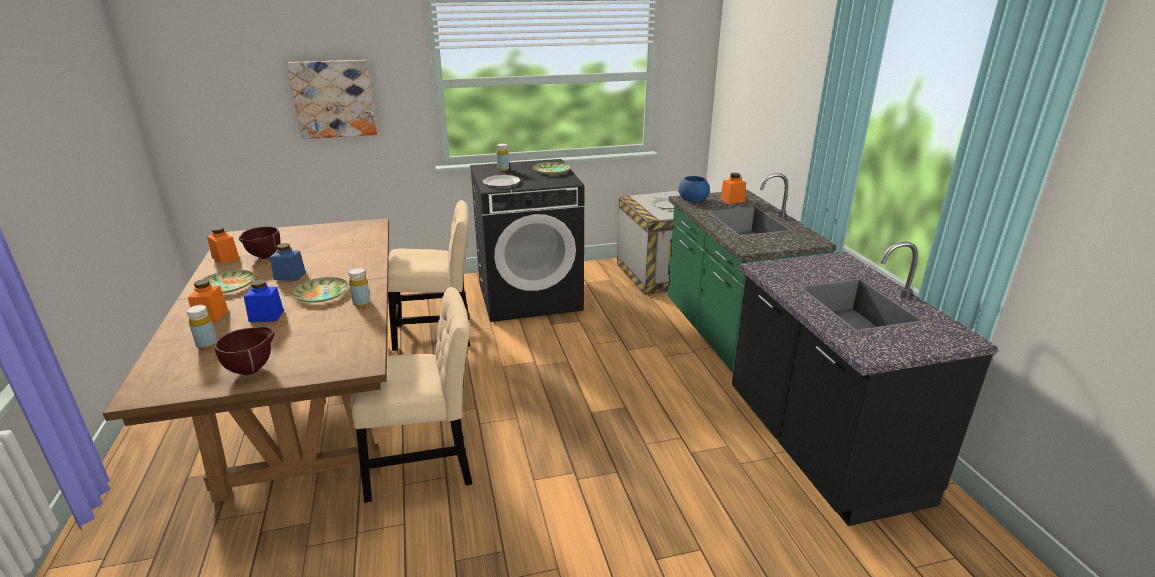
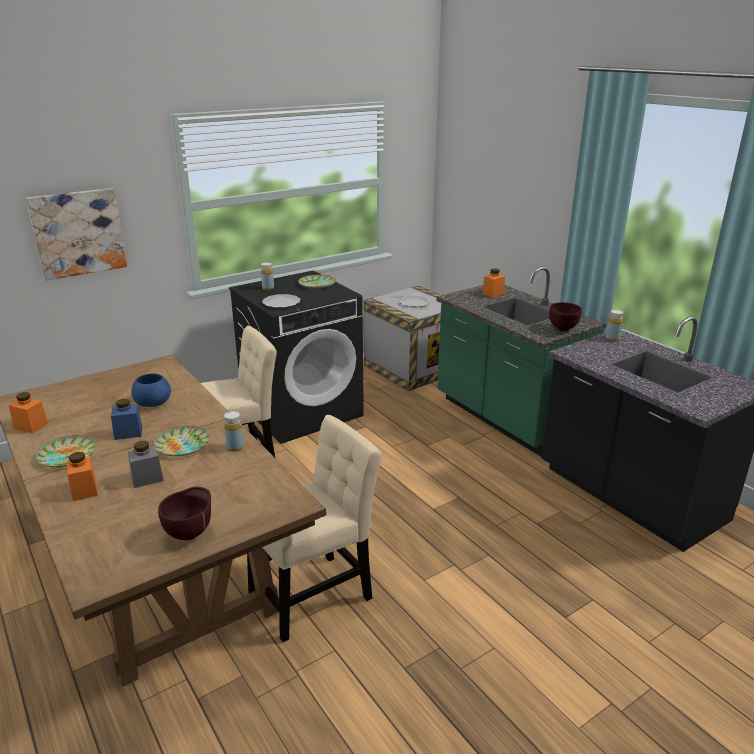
camera: 20 degrees left, 0 degrees up
yellow bottle [187,305,217,349] -> yellow bottle moved to [606,310,624,341]
brown bowl [239,226,280,259] -> brown bowl moved to [549,302,582,331]
blue jar [244,279,284,322] -> grey jar [128,441,164,488]
blue bowl [679,176,710,202] -> blue bowl moved to [131,373,171,407]

